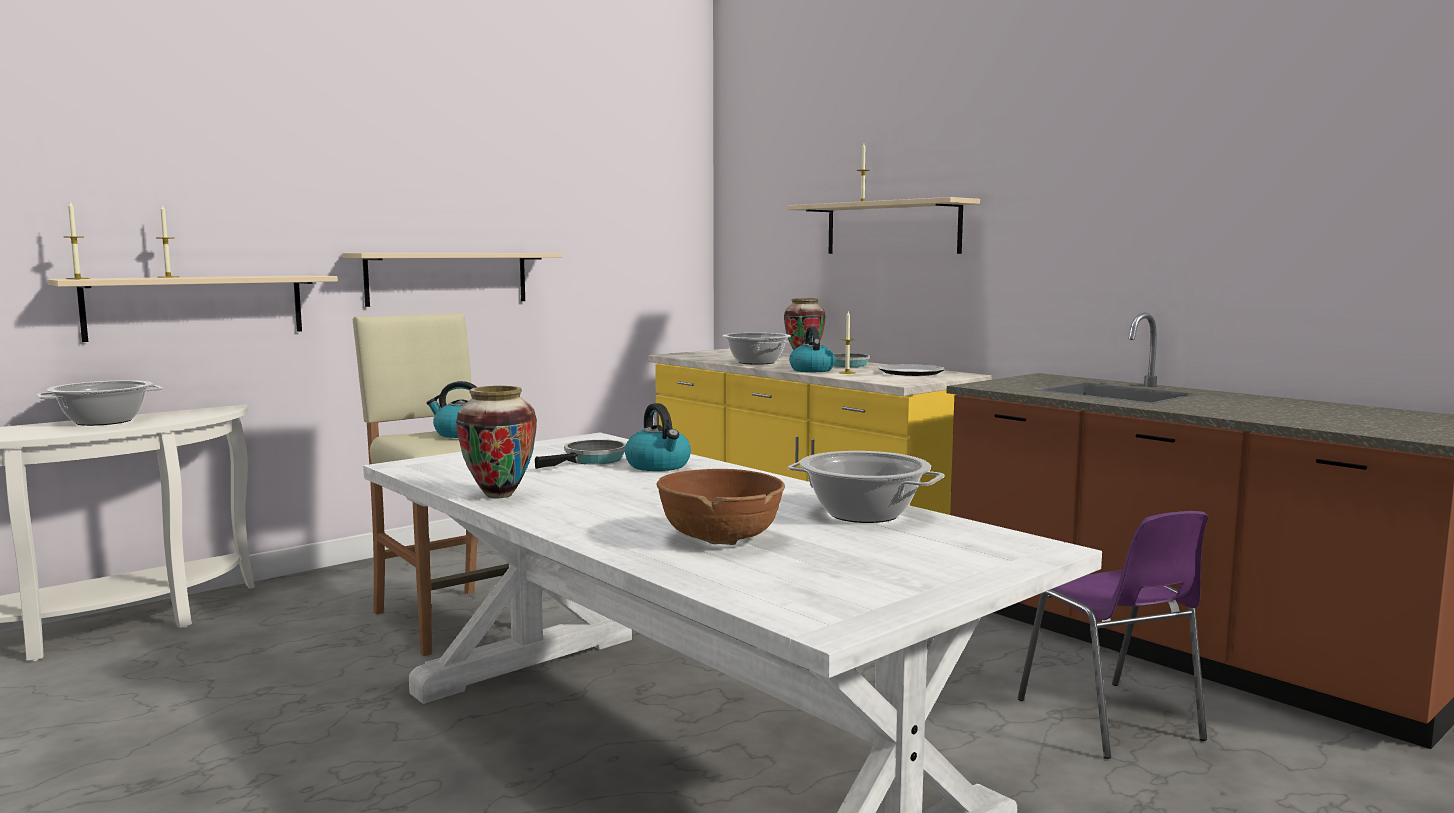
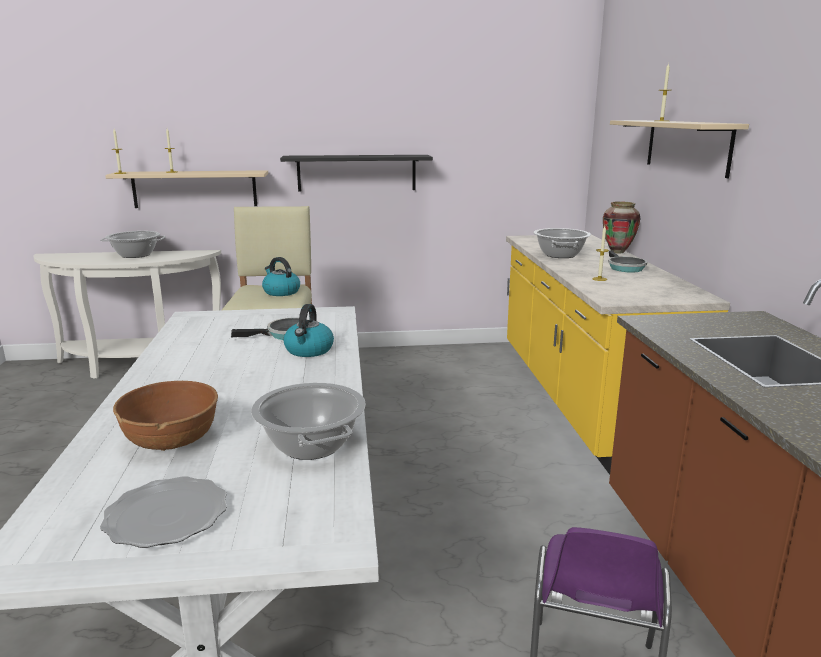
camera: 35 degrees right, 10 degrees up
beige shelf [342,253,562,307] -> black shelf [280,155,433,192]
vase [456,386,537,498] -> none
kettle [789,327,835,372] -> none
plate [878,364,945,376] -> plate moved to [100,476,227,548]

